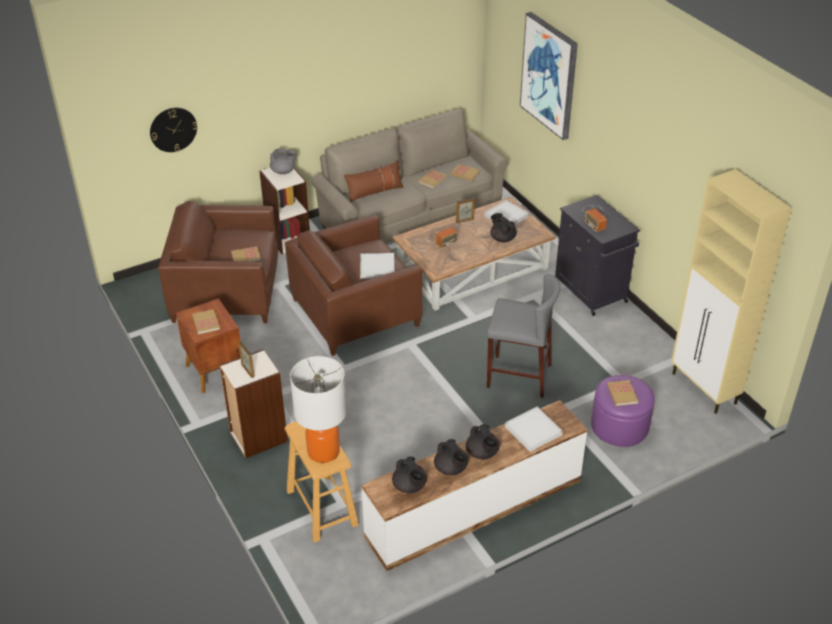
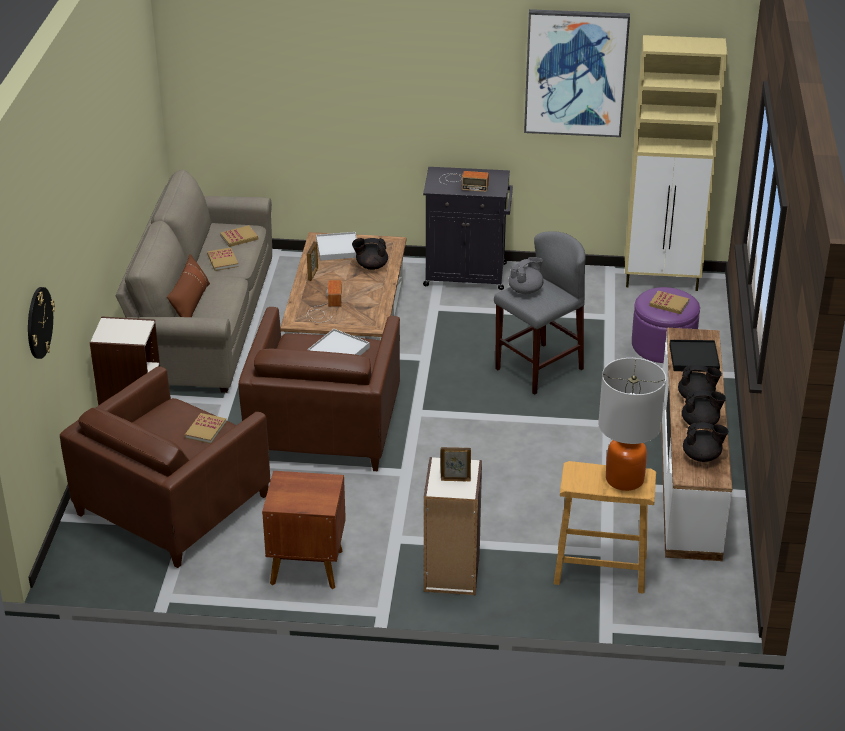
camera: 55 degrees left, 5 degrees down
book [192,309,220,335] -> none
grey teapot [270,148,297,174] -> grey teapot moved to [509,257,544,294]
white tray [505,407,563,452] -> black tray [669,340,720,372]
picture [520,12,578,140] -> picture moved to [524,9,630,137]

